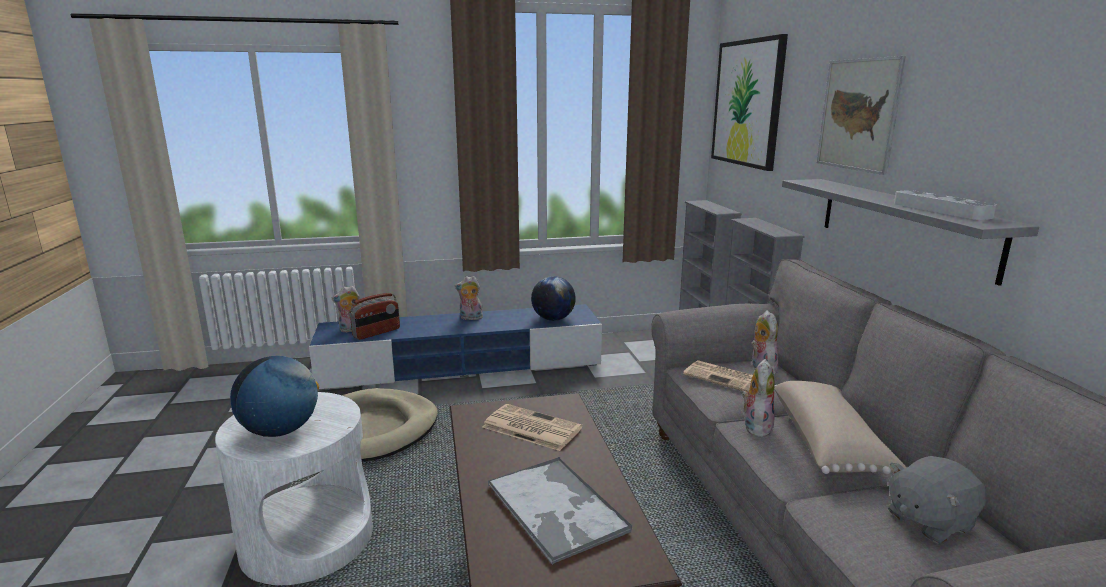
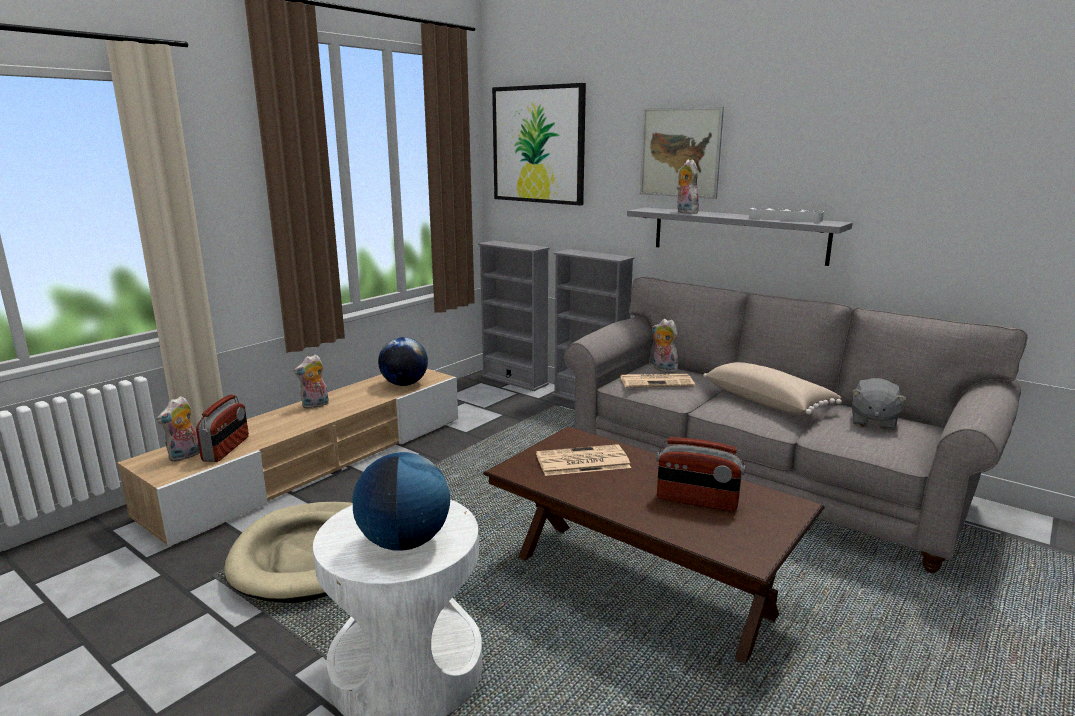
camera: 40 degrees left, 0 degrees up
blue tv stand [309,304,602,390] -> beige tv stand [117,369,458,547]
tray [488,457,632,565] -> radio [656,437,745,512]
plush toy [742,359,775,437] -> plush toy moved to [677,159,699,214]

